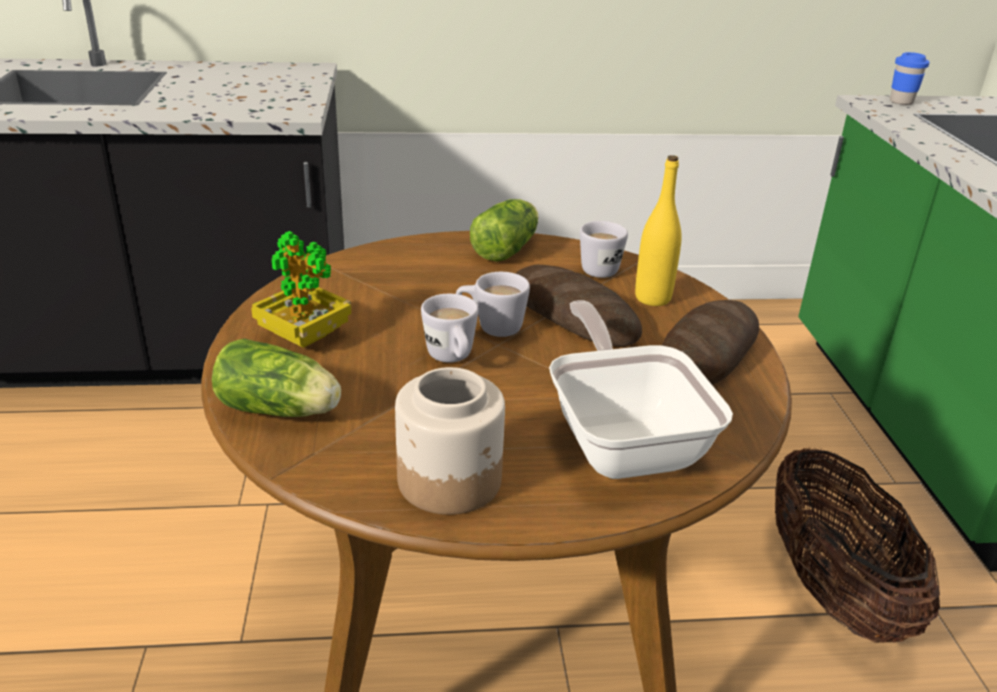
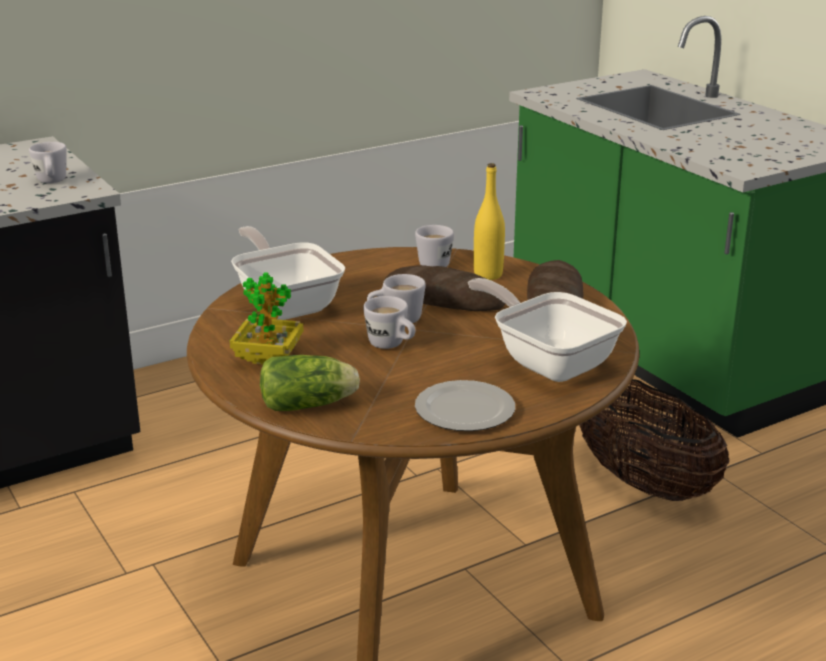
camera: 25 degrees left, 5 degrees down
jar [395,367,505,515] -> plate [415,380,515,431]
lettuce [470,199,538,262] -> none
blue cup [890,52,930,105] -> none
none -> white mug [29,142,67,183]
none -> frying pan [231,226,345,320]

